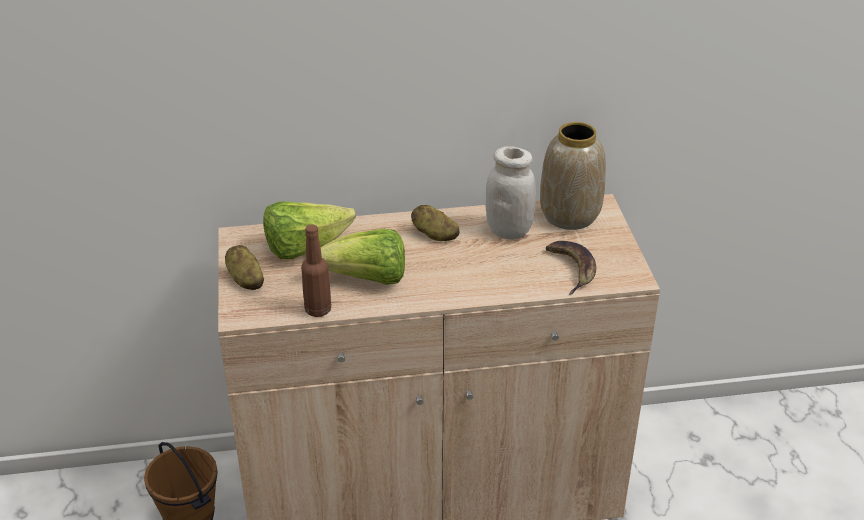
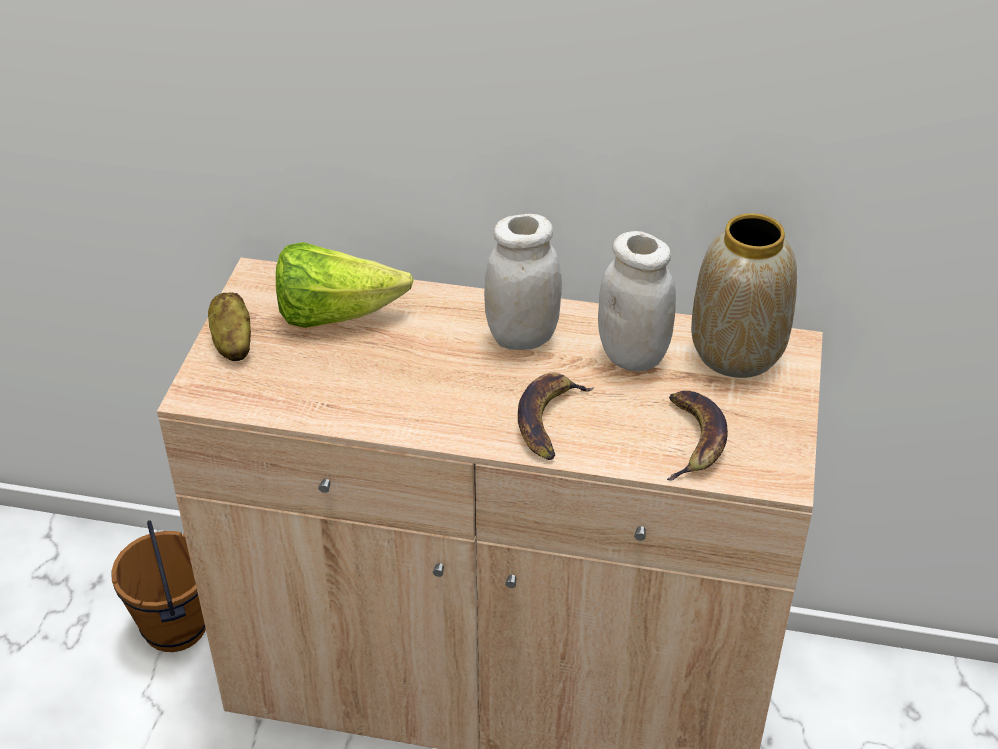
camera: 20 degrees right, 5 degrees up
brown bottle [301,224,331,317] -> none
lettuce [320,229,405,285] -> none
potato [411,205,459,241] -> white jar [484,214,562,350]
none -> banana [518,373,594,460]

